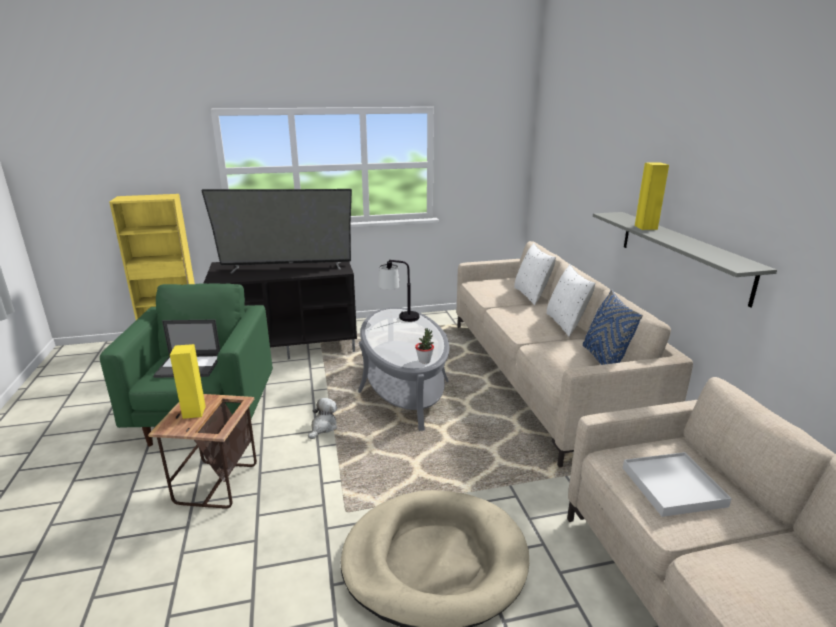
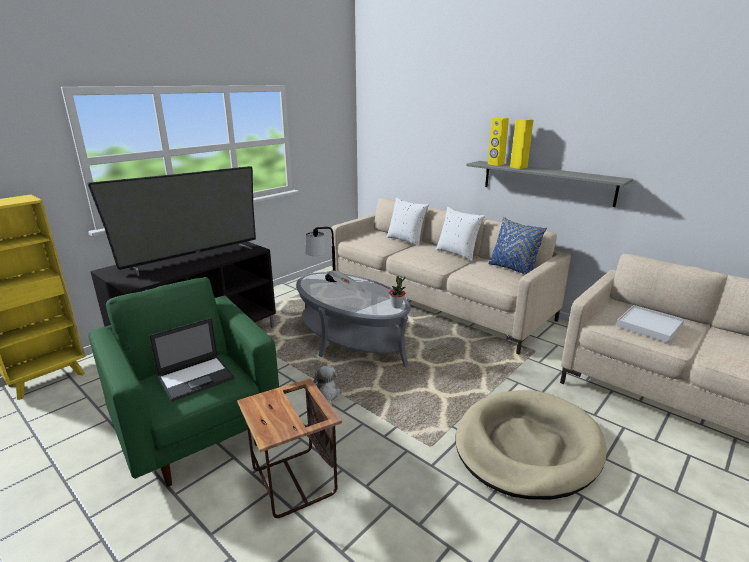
camera: 35 degrees left, 0 degrees up
yellow speaker [170,344,206,419] -> yellow speaker moved to [488,118,509,166]
none -> newspaper [327,271,367,293]

